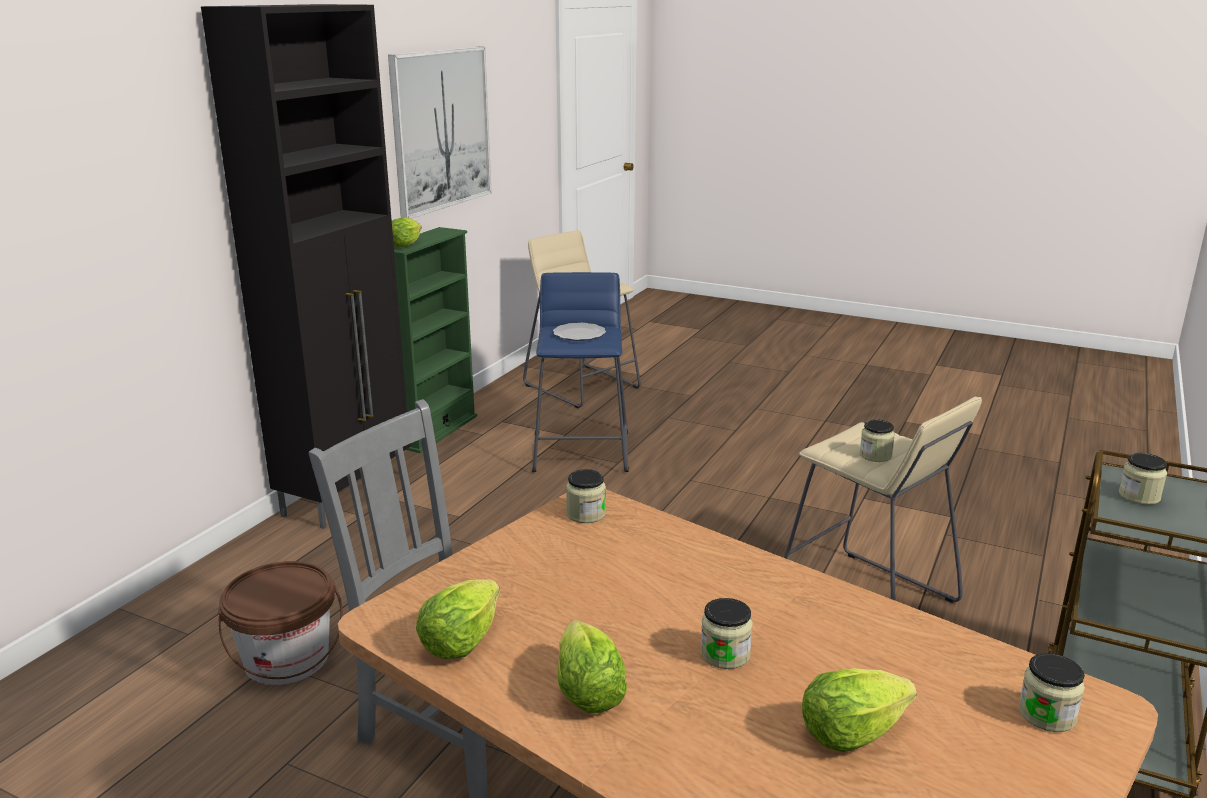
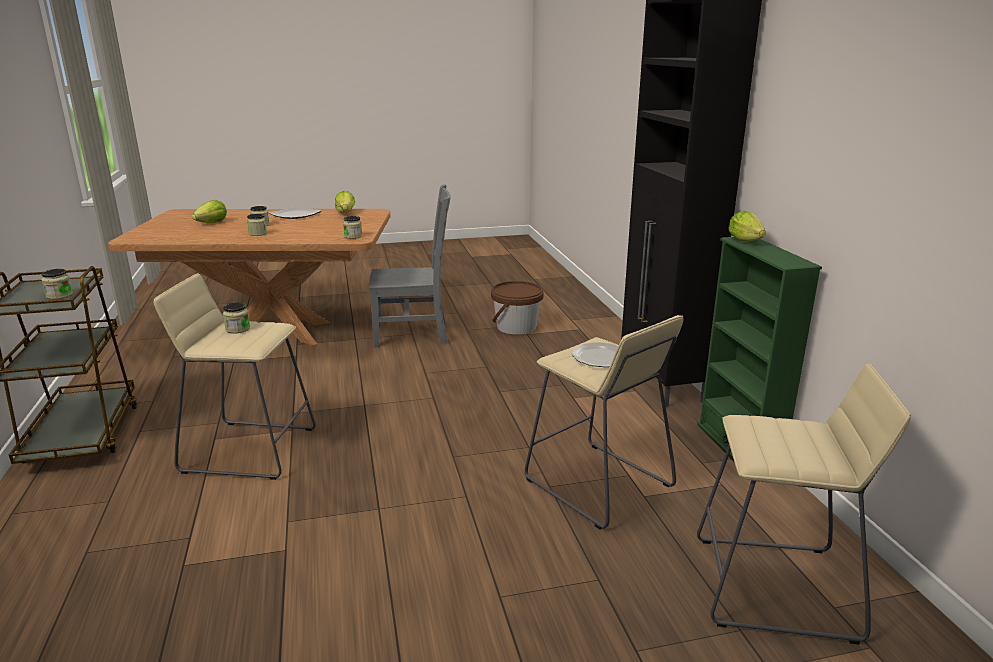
camera: 140 degrees right, 0 degrees up
picture [388,47,492,219] -> none
blue stool [532,272,629,472] -> beige stool [525,315,684,529]
lettuce [558,620,627,713] -> plate [268,206,322,219]
jar [1018,653,1085,732] -> jar moved to [247,214,267,236]

